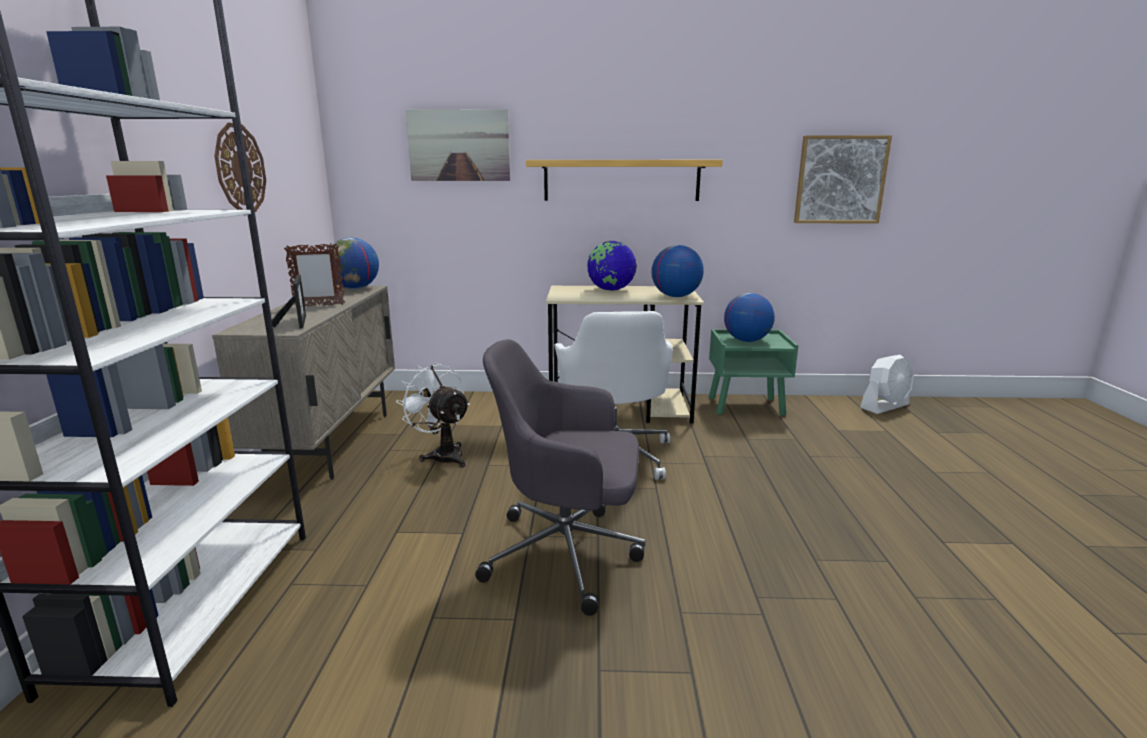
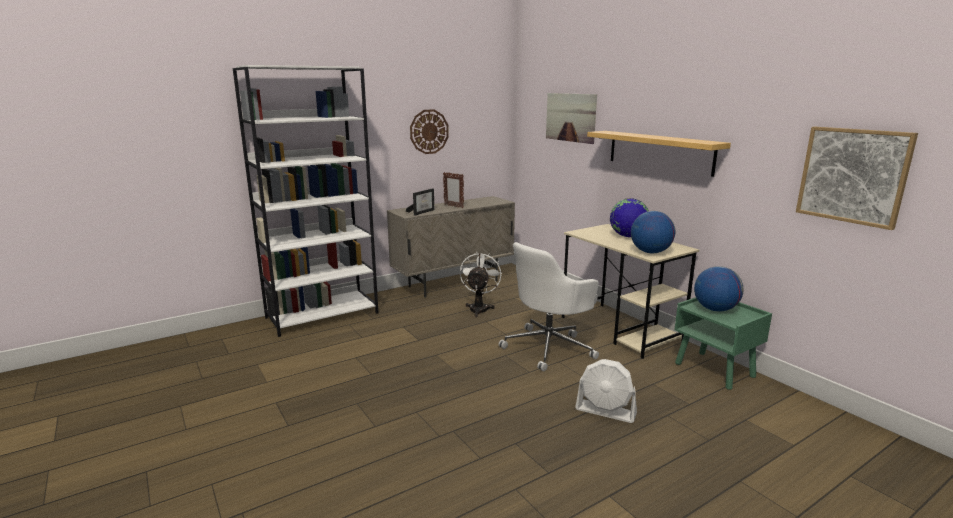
camera: 55 degrees right, 0 degrees up
globe [328,237,379,289] -> none
grey office chair [475,339,645,616] -> none
white fan [860,355,914,414] -> white fan moved to [575,359,637,423]

